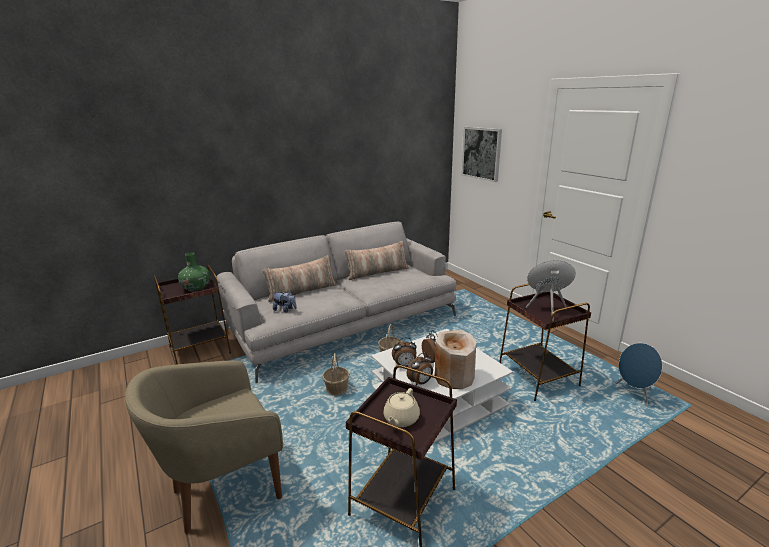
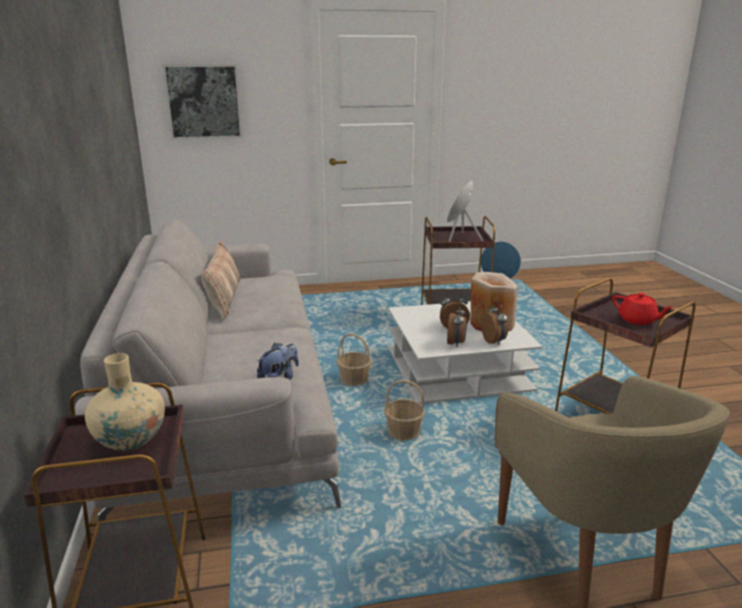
camera: 70 degrees left, 0 degrees up
green vase [178,252,210,291] -> beige vase [85,353,165,451]
pillow [263,255,337,302] -> none
beige teapot [384,388,420,427] -> red teapot [612,293,674,325]

